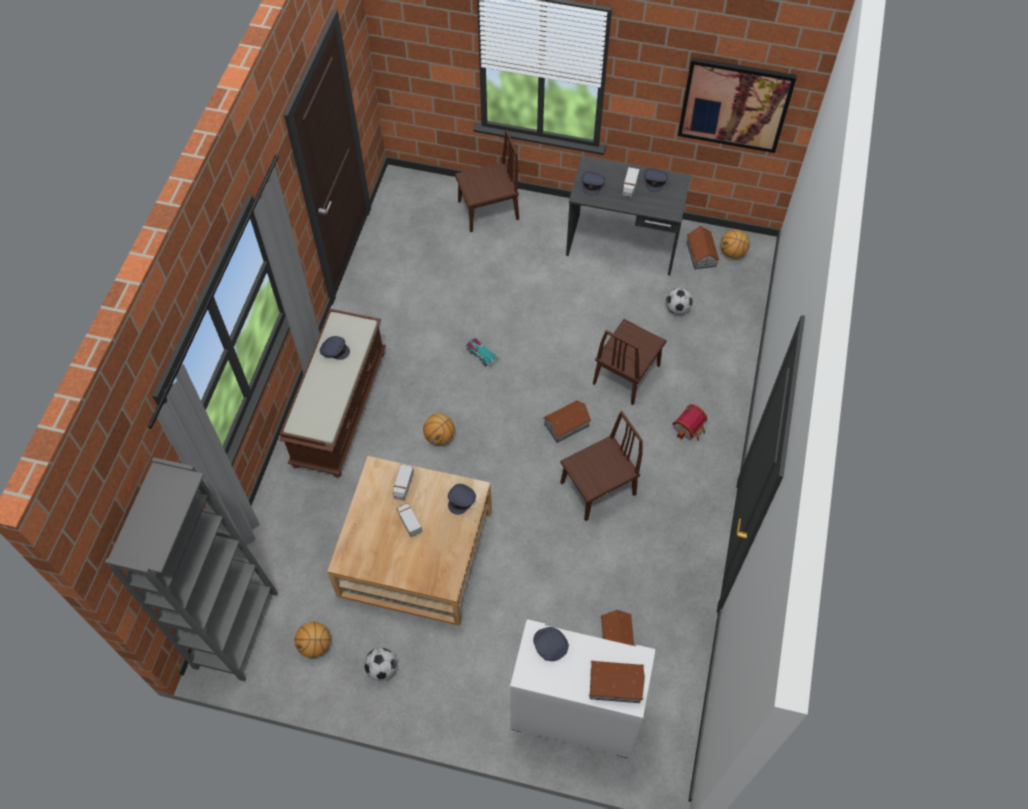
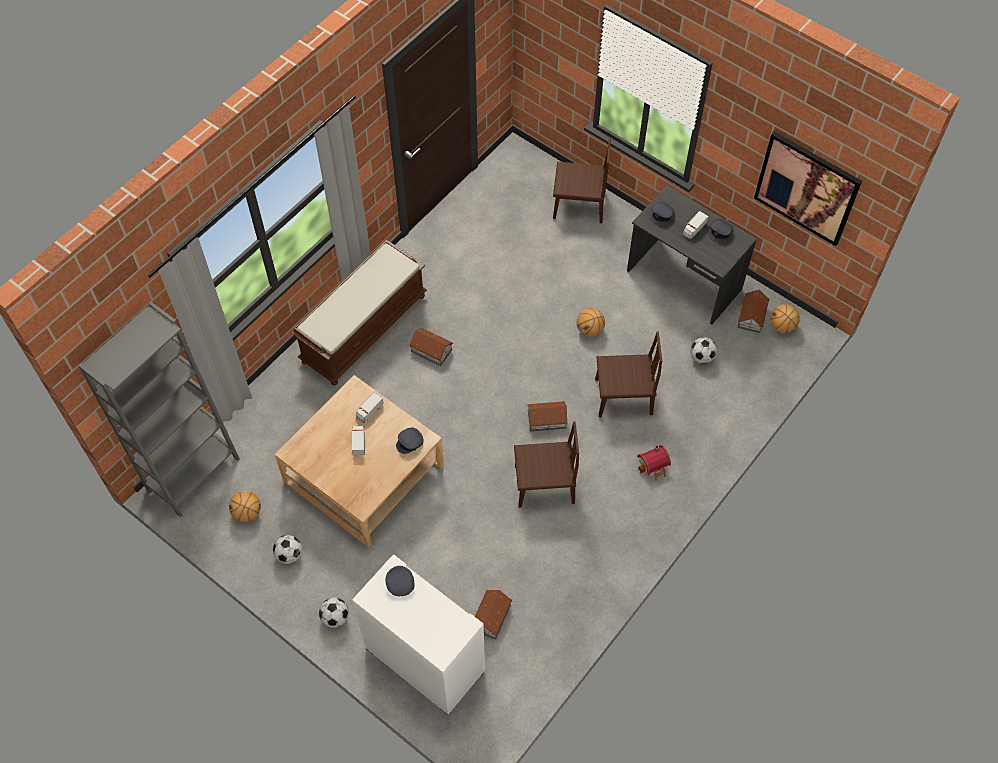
camera: 25 degrees right, 0 degrees up
grey cap [319,336,350,360] -> none
basketball [423,413,455,445] -> basketball moved to [577,308,605,337]
toy car [466,338,498,367] -> none
toy house [589,660,645,703] -> toy house moved to [409,328,453,366]
brown chair [593,319,667,405] -> brown chair turned 150 degrees counterclockwise [595,331,662,417]
none -> football [319,597,349,628]

